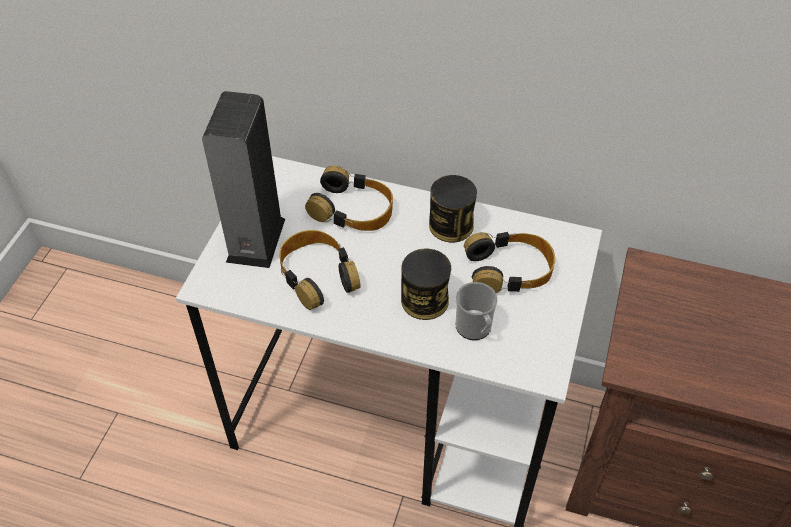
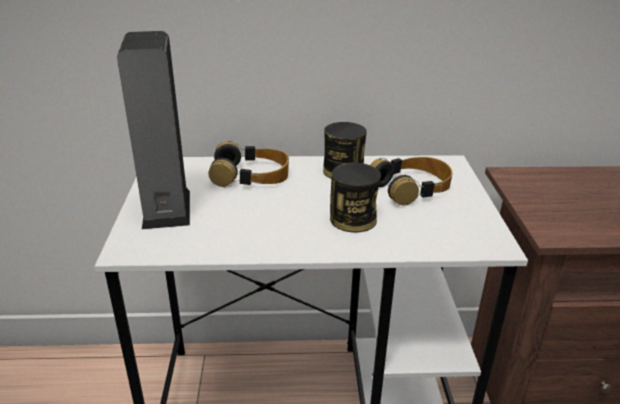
camera: 20 degrees left, 20 degrees down
headphones [279,230,360,310] -> none
mug [456,282,497,340] -> none

